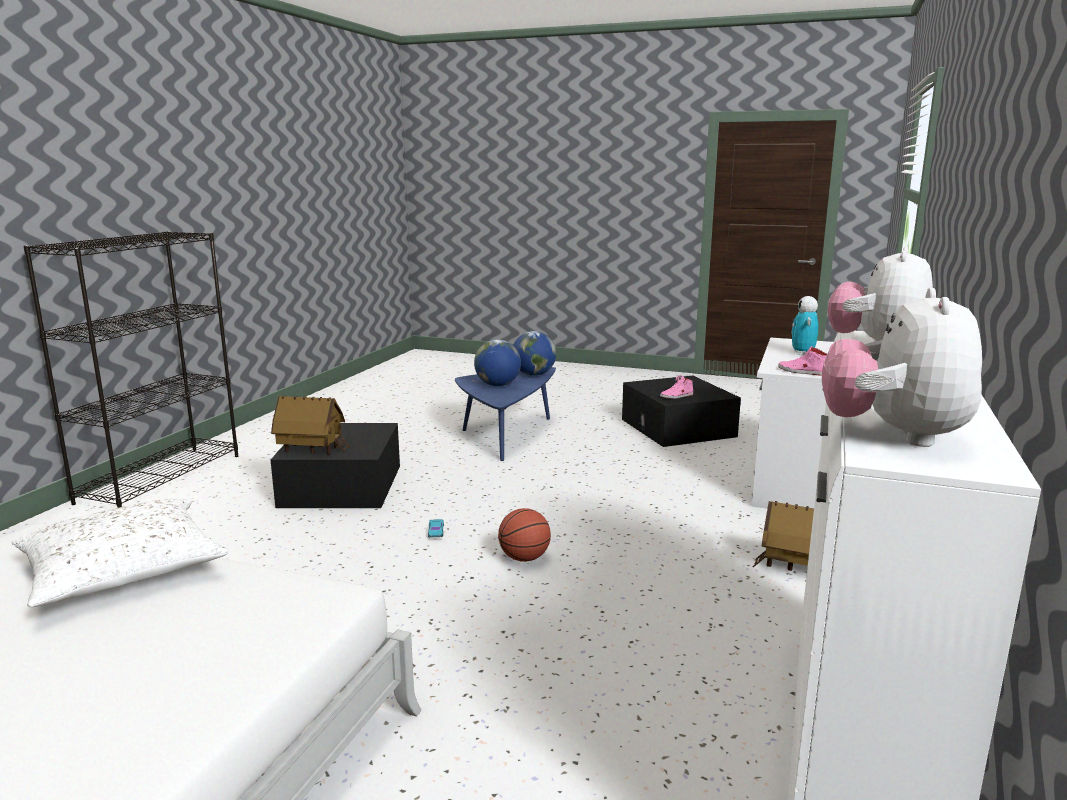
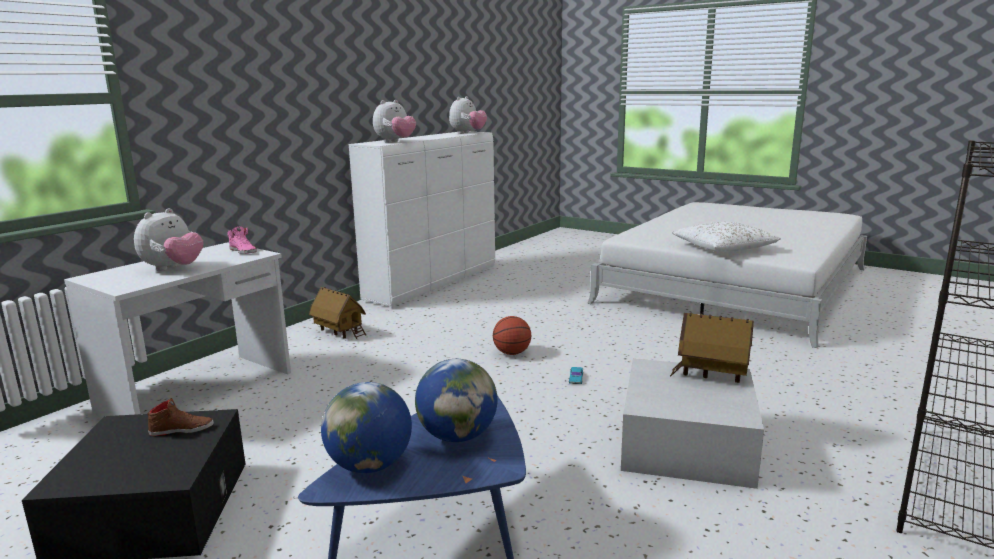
camera: 165 degrees left, 0 degrees up
black storage box [271,423,400,508] -> white storage box [621,359,764,489]
pink shoe [660,375,693,399] -> brown shoe [148,398,214,436]
toy robot [791,296,818,355] -> plush toy [134,208,203,271]

